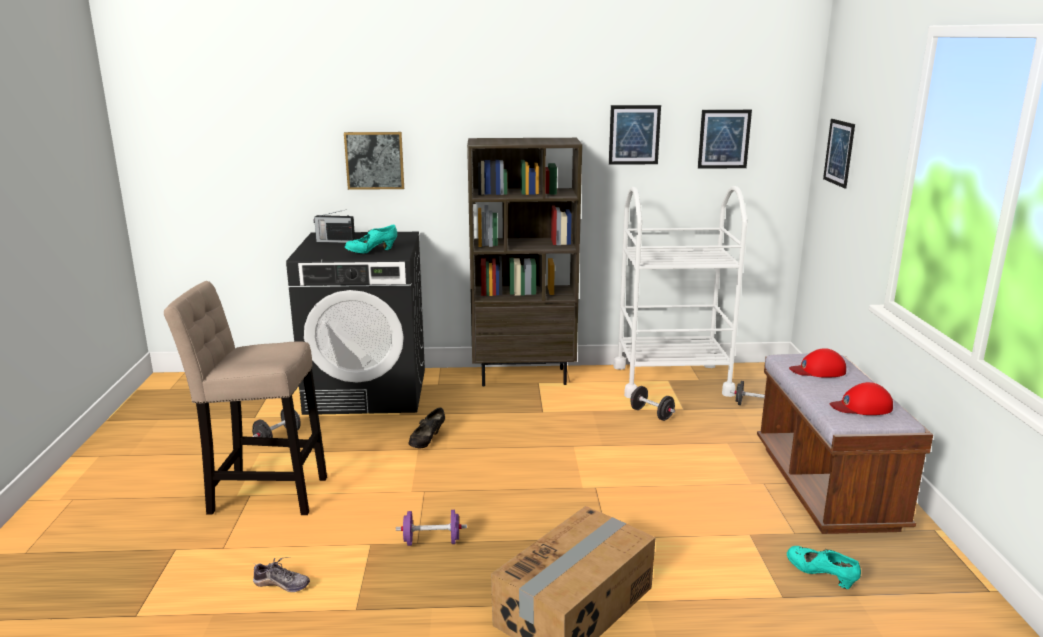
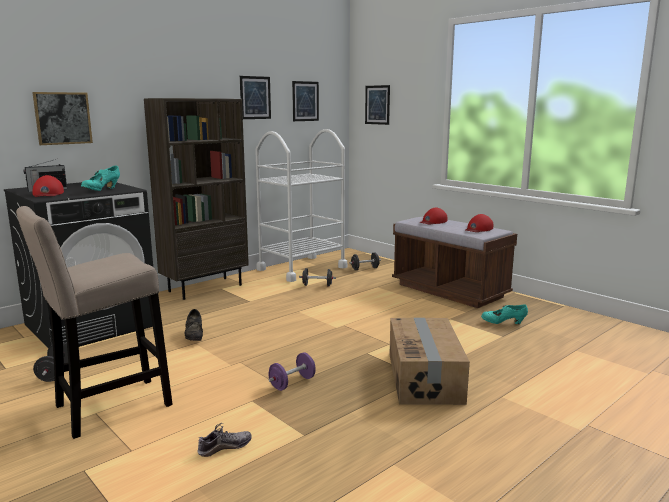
camera: 40 degrees left, 5 degrees down
none -> red cap [33,175,64,197]

